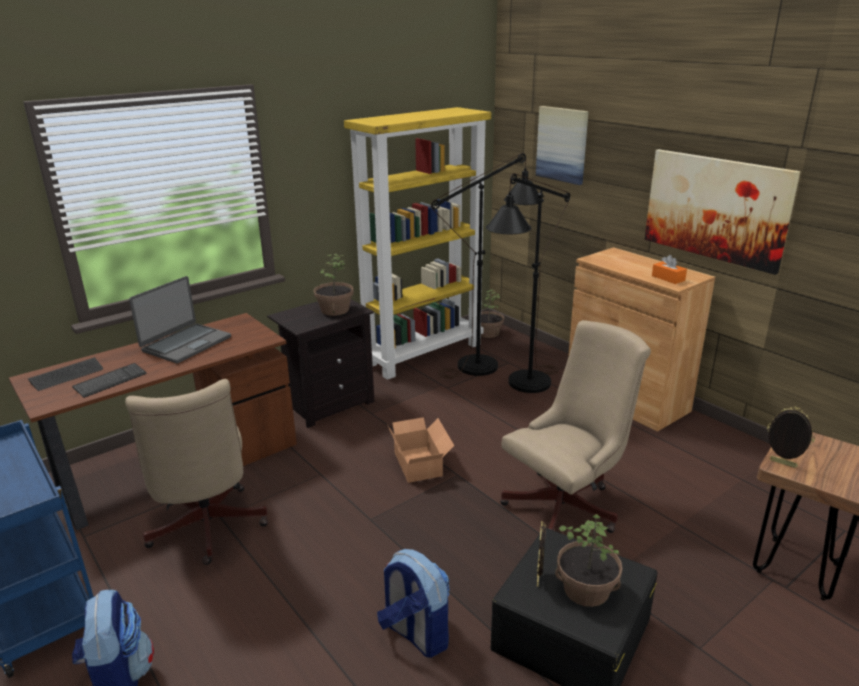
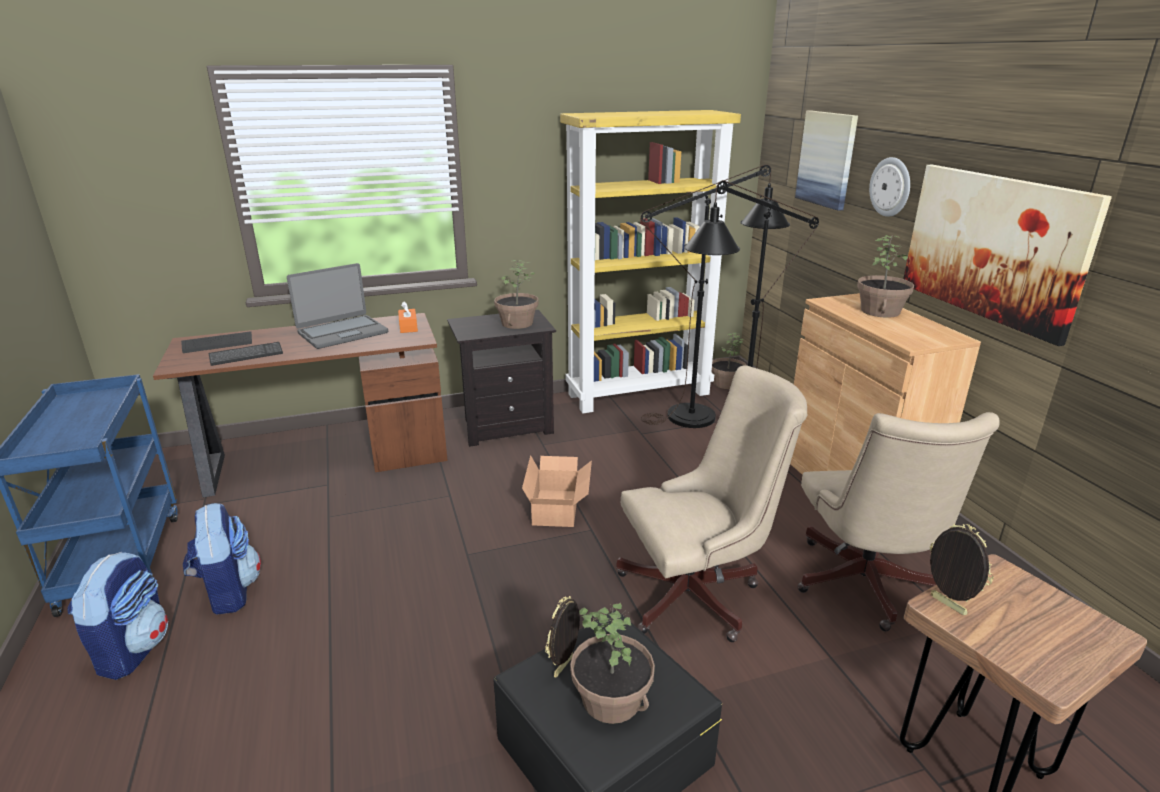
camera: 20 degrees right, 0 degrees up
beige office chair [125,379,268,565] -> beige office chair moved to [797,412,1000,631]
backpack [377,549,450,658] -> backpack moved to [183,503,261,614]
orange tissue box [652,255,687,284] -> orange tissue box moved to [398,301,418,333]
none -> potted plant [857,234,914,318]
none -> wall clock [869,157,910,217]

